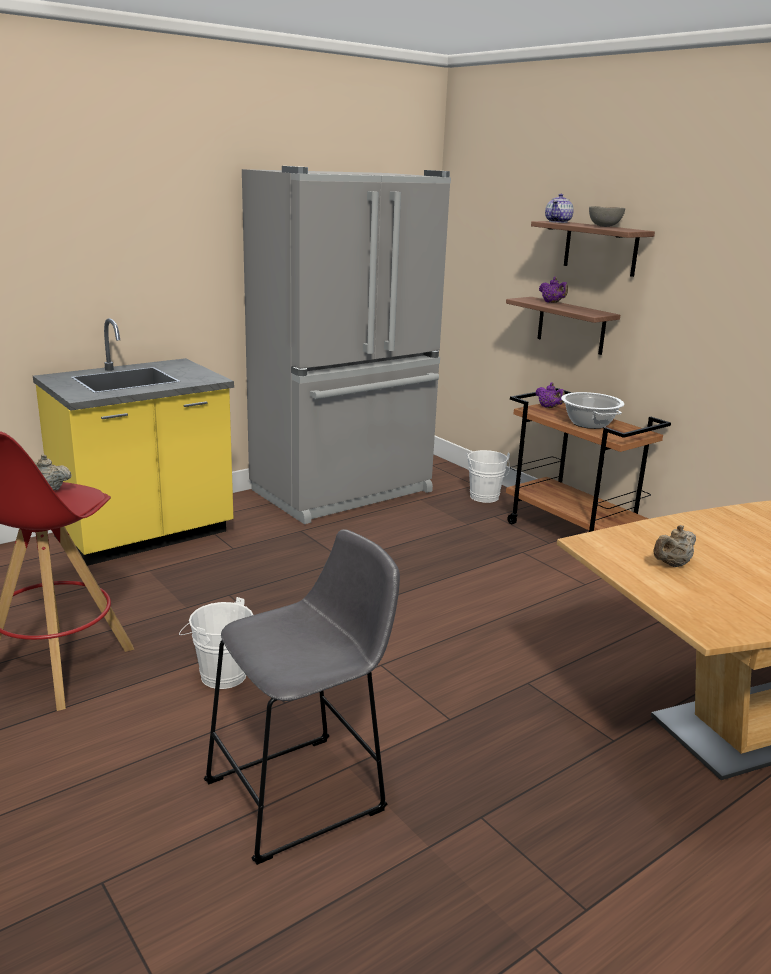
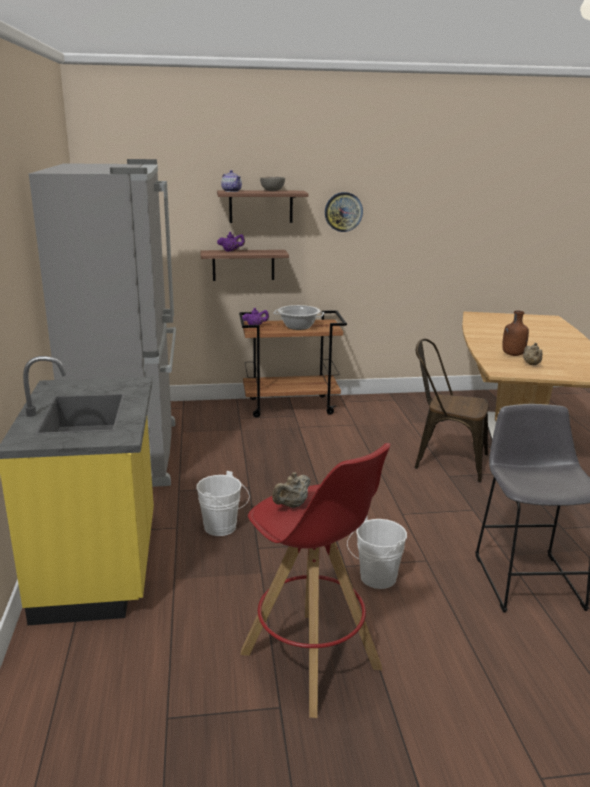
camera: 60 degrees left, 0 degrees up
white bucket [467,450,510,503] -> white bucket moved to [196,471,250,536]
none -> wall clock [325,192,363,232]
none -> brown chair [414,339,489,482]
none -> brown bottle [502,311,529,356]

